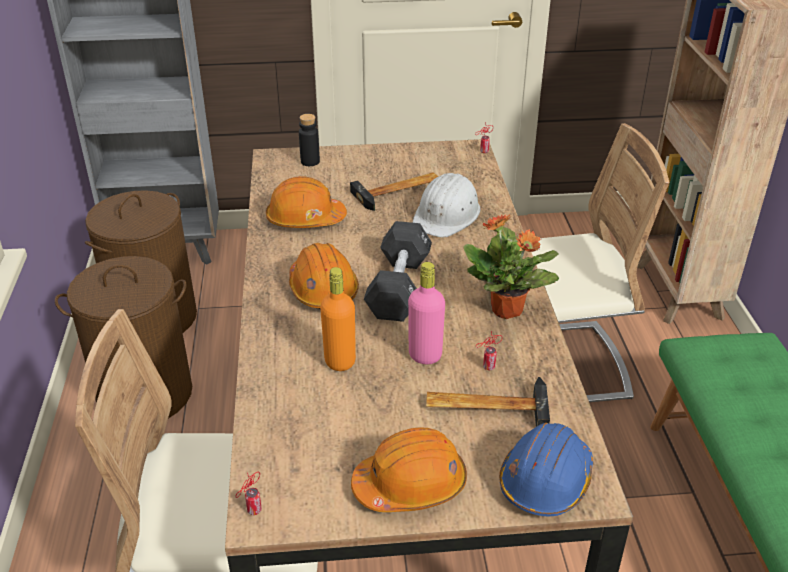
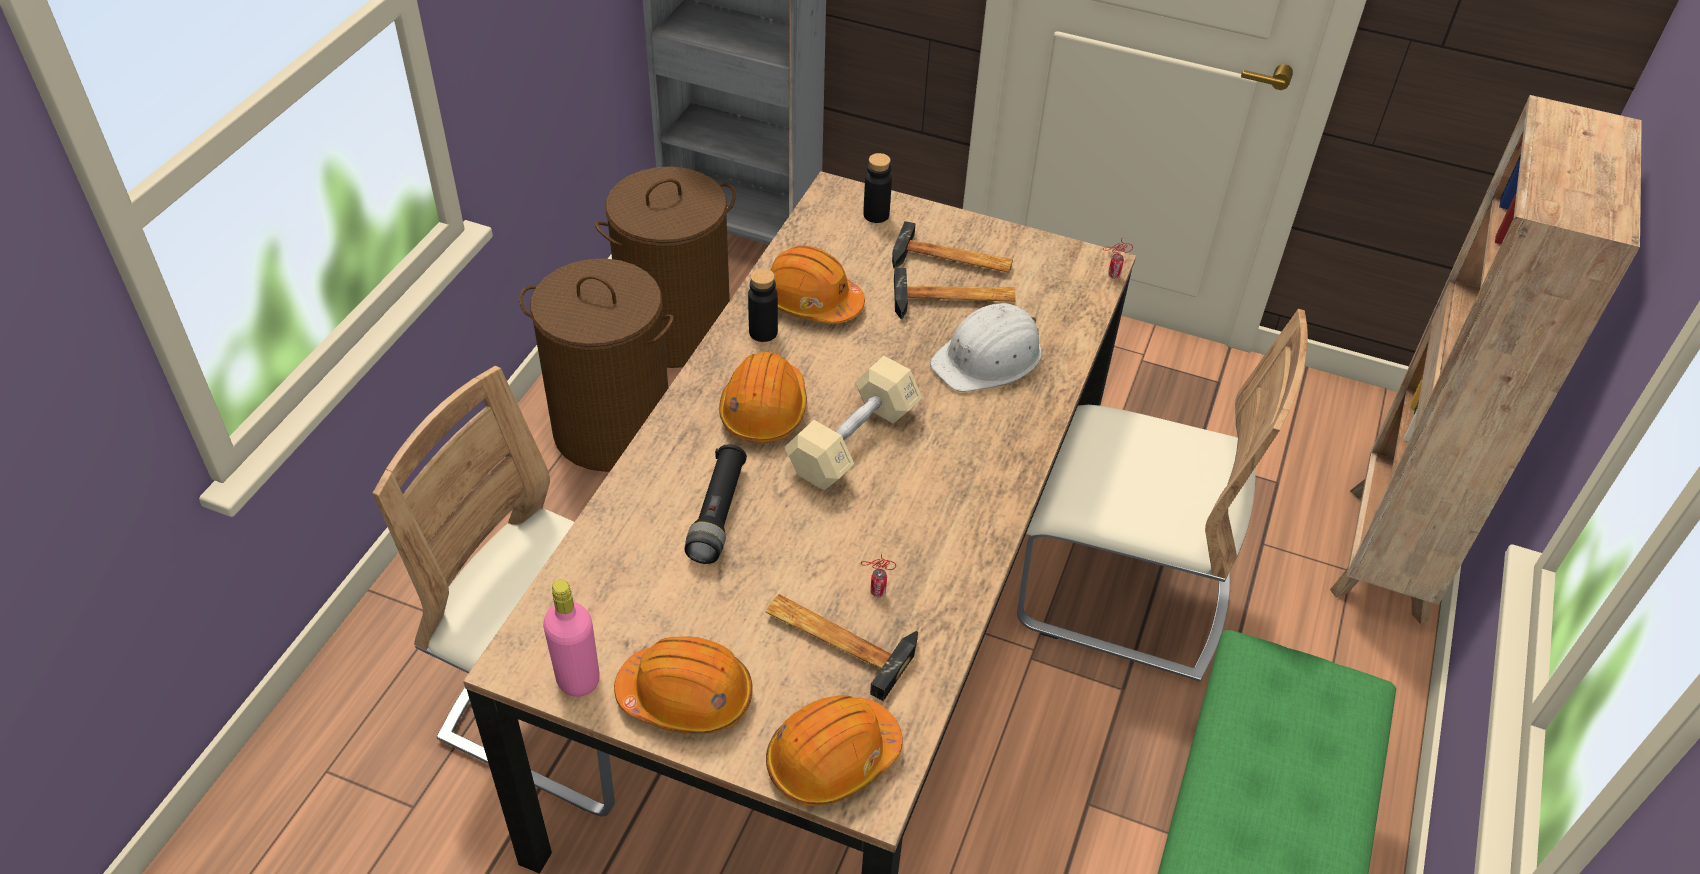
camera: 25 degrees right, 10 degrees up
can [235,472,262,515] -> none
orange bottle [320,267,356,371] -> black flashlight [685,444,747,564]
black dumbbell [364,221,432,322] -> beige dumbbell [784,356,922,491]
pink bottle [408,262,445,364] -> pink bottle moved to [543,580,600,697]
potted plant [464,215,559,319] -> none
blue hard hat [499,423,593,516] -> orange hard hat [766,695,903,806]
none -> black bottle [748,268,778,342]
none -> hammer [892,221,1013,273]

